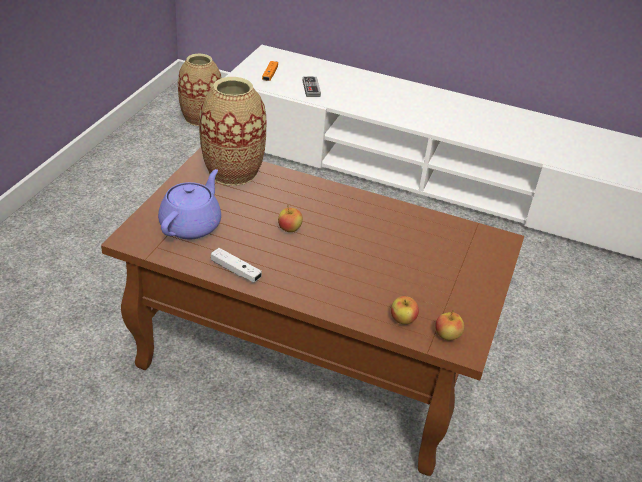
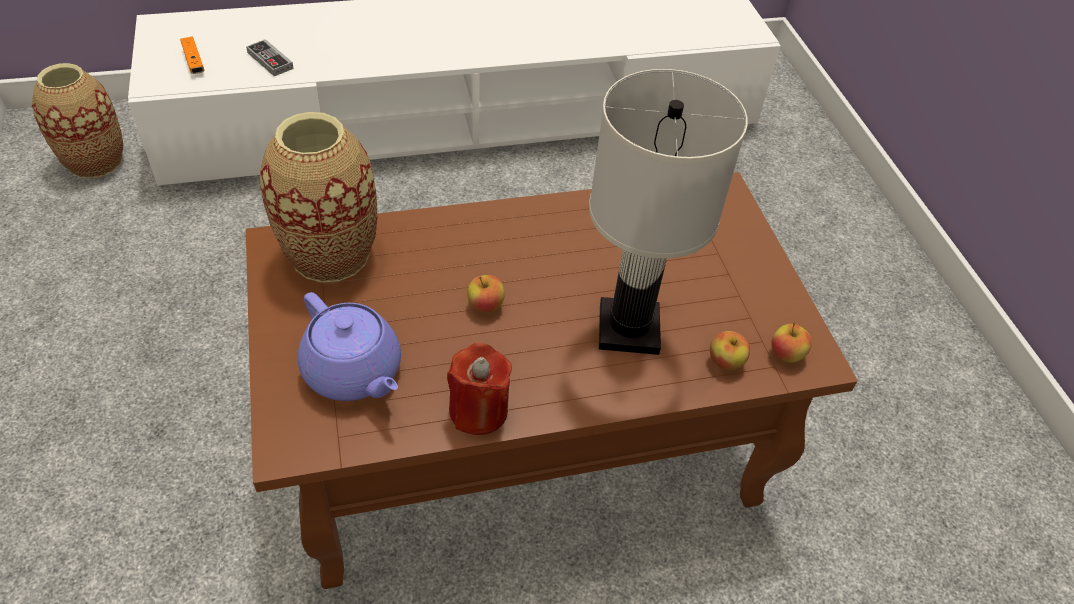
camera: 35 degrees left, 10 degrees up
purple teapot [158,169,221,239] -> purple teapot turned 150 degrees clockwise [298,292,401,401]
white game controller [211,248,262,282] -> red candle [447,343,512,435]
none -> white table lamp [589,69,748,355]

